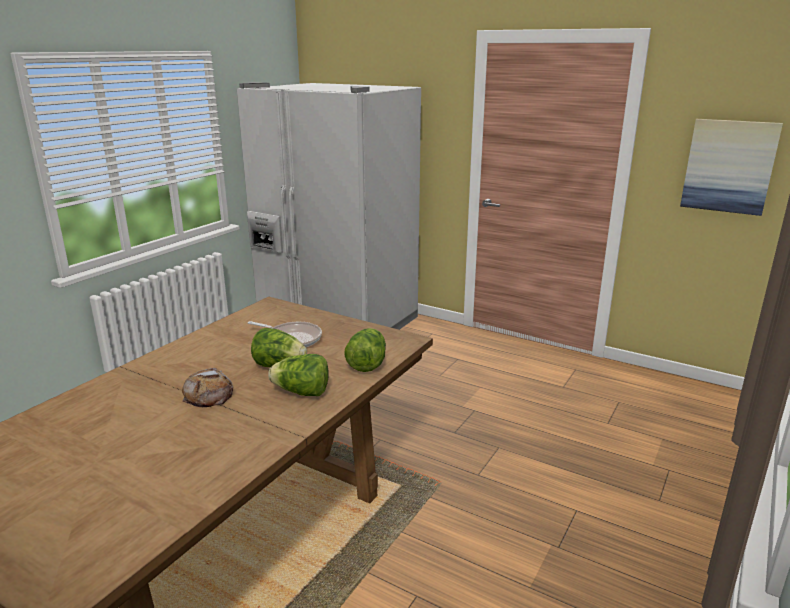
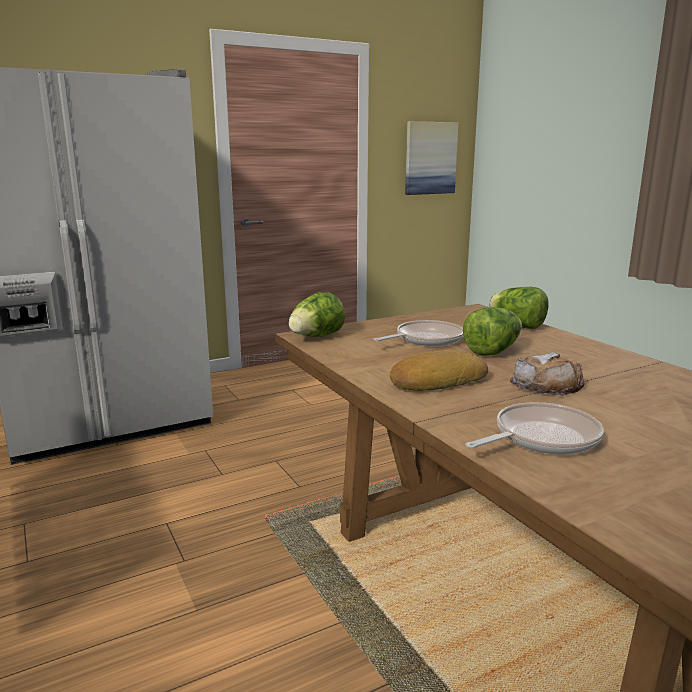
camera: 60 degrees left, 5 degrees down
lettuce [268,354,329,396] -> lettuce moved to [289,292,345,337]
none -> bread [390,350,488,391]
none -> frying pan [466,402,604,455]

